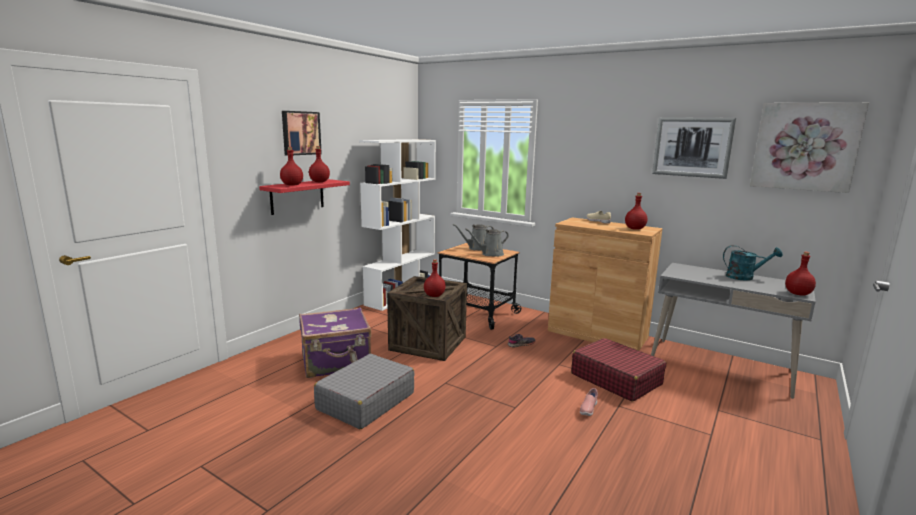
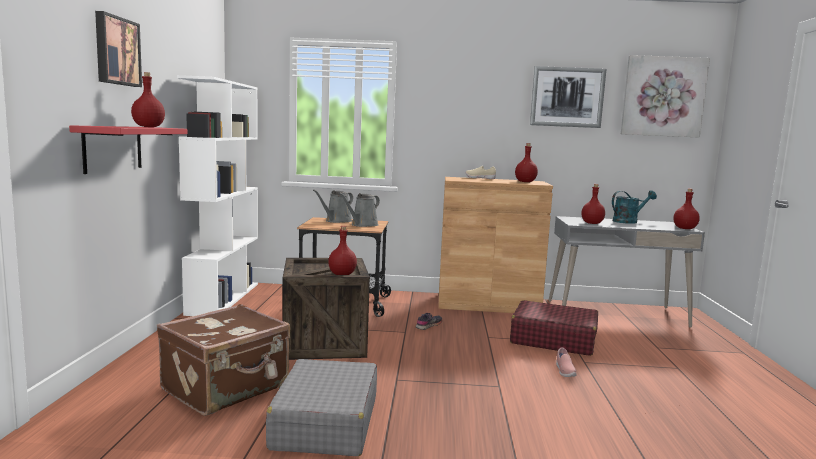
camera: 30 degrees left, 5 degrees down
red bottle [280,147,303,186] -> red bottle moved to [581,184,605,224]
purple suitcase [299,307,371,378] -> brown suitcase [157,304,290,416]

